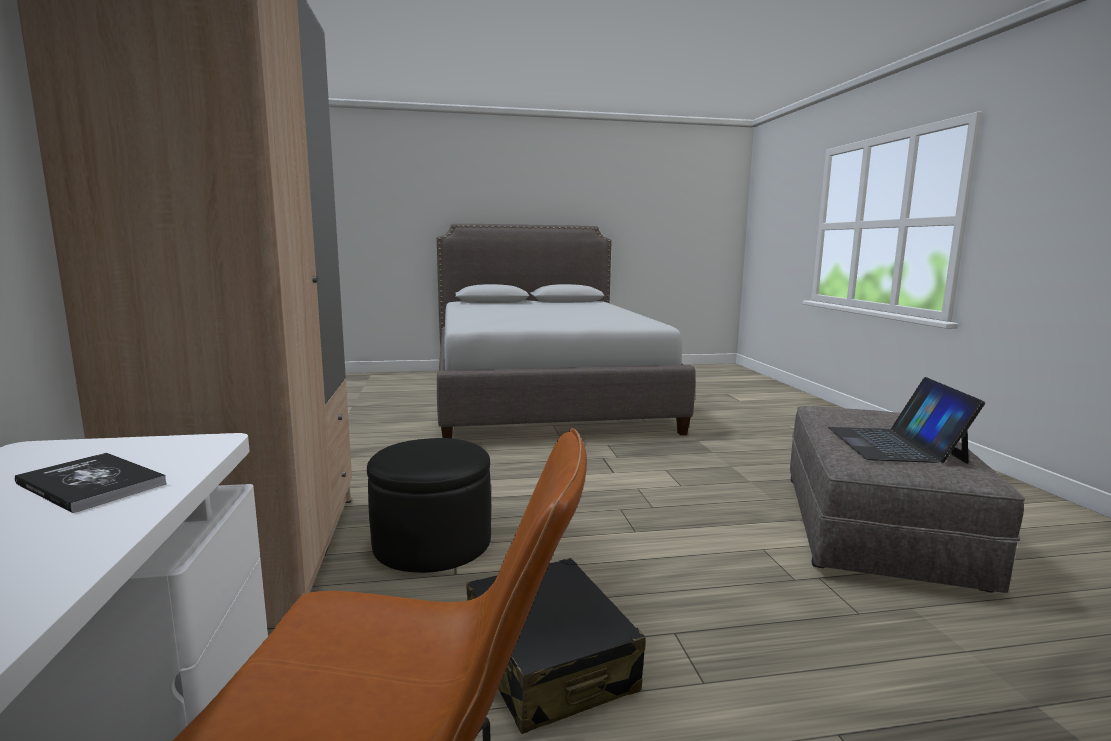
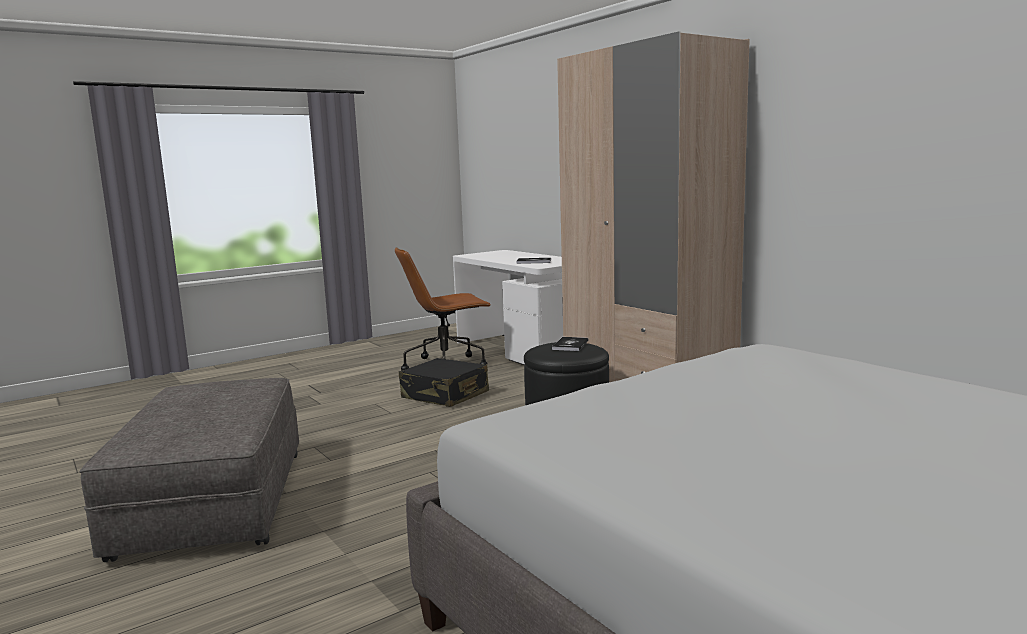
camera: 155 degrees right, 0 degrees up
laptop [828,377,985,464] -> none
none -> book [552,337,589,351]

